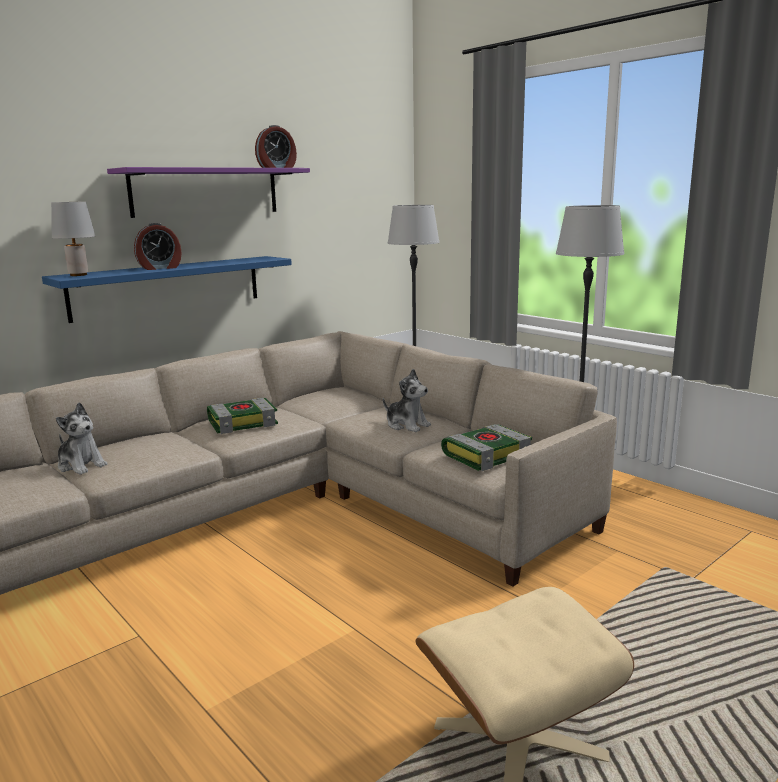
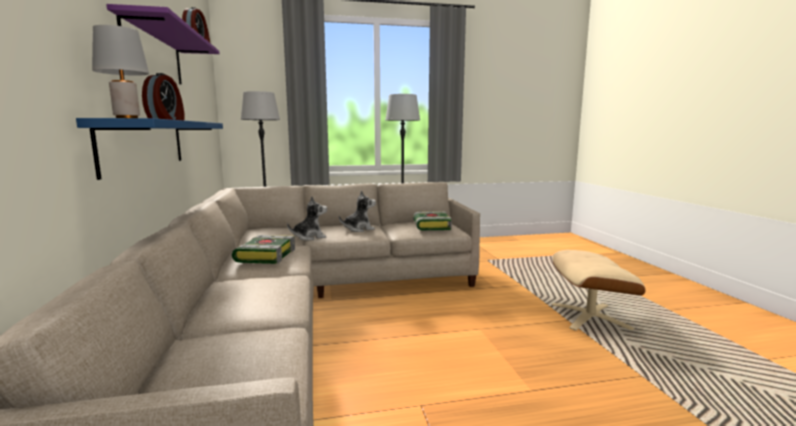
camera: 60 degrees left, 5 degrees down
plush toy [56,402,107,475] -> plush toy moved to [287,196,327,240]

